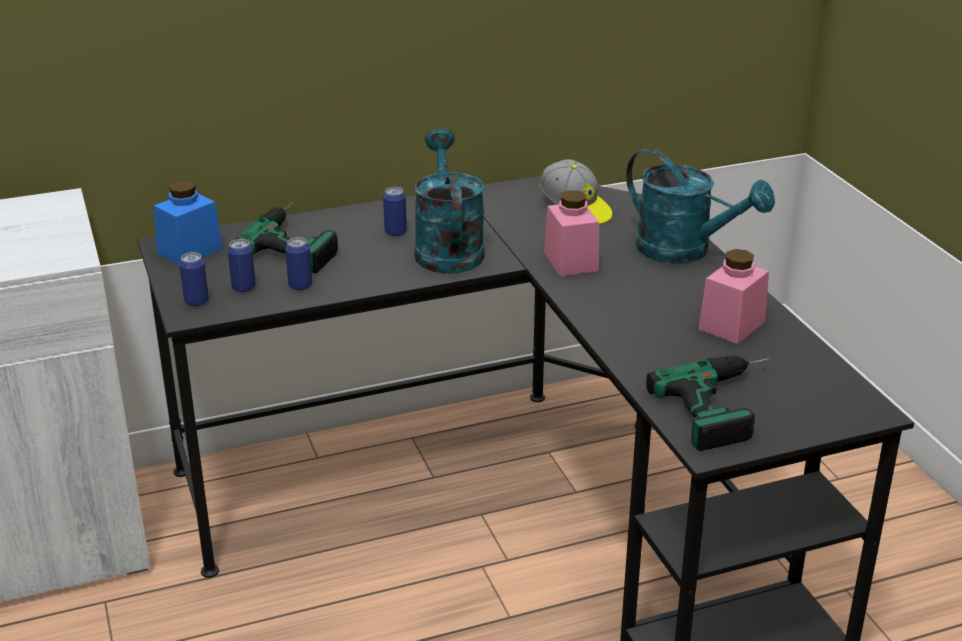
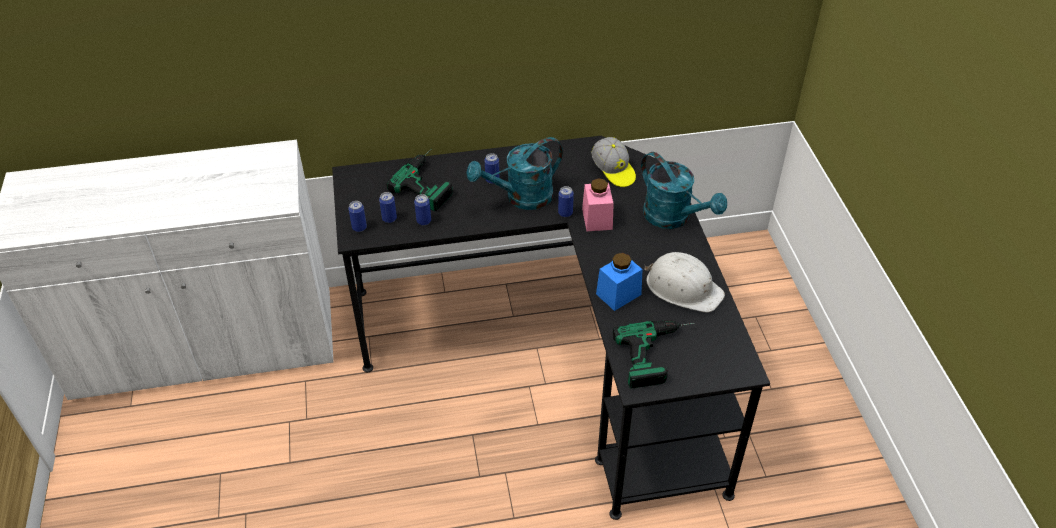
camera: 10 degrees right, 15 degrees up
blue jar [154,180,223,265] -> blue jar moved to [596,253,643,311]
turquoise watering can [414,129,484,274] -> turquoise watering can turned 120 degrees counterclockwise [466,137,563,210]
pink jar [699,249,769,344] -> white hard hat [644,252,725,313]
none -> can [558,186,574,217]

